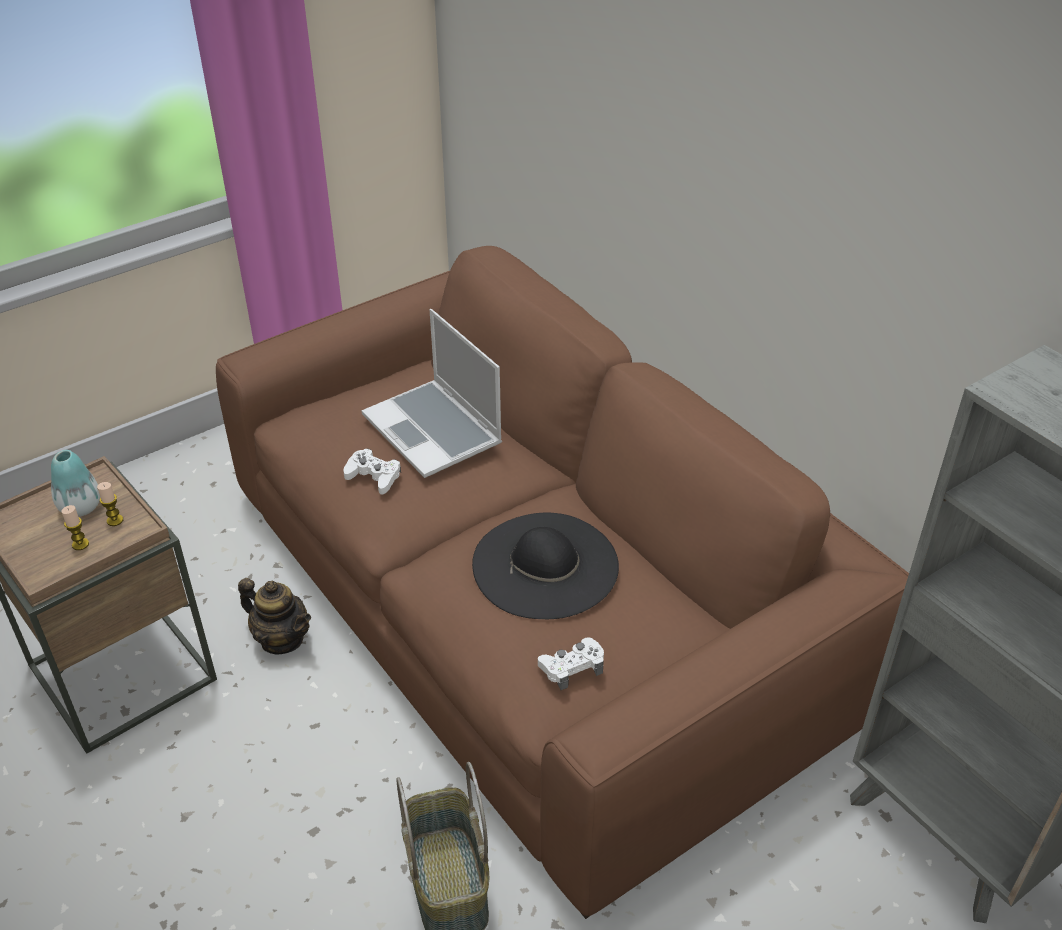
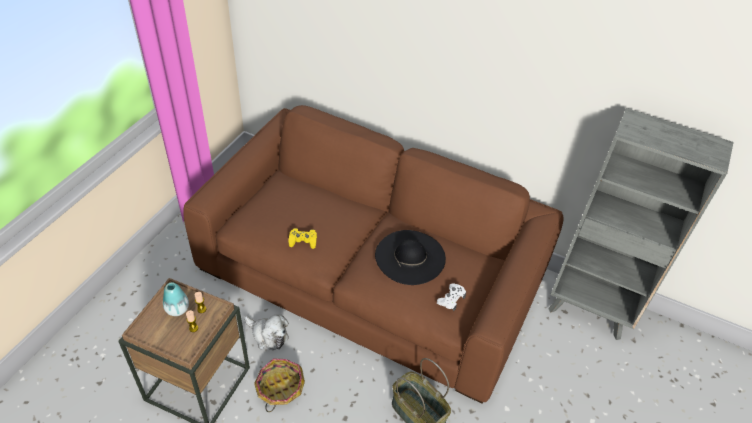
camera: 30 degrees left, 5 degrees up
teapot [238,578,311,654] -> plush toy [244,314,289,350]
white game controller [343,448,401,495] -> yellow game controller [288,228,317,249]
laptop [361,309,502,478] -> none
none -> basket [254,359,305,412]

